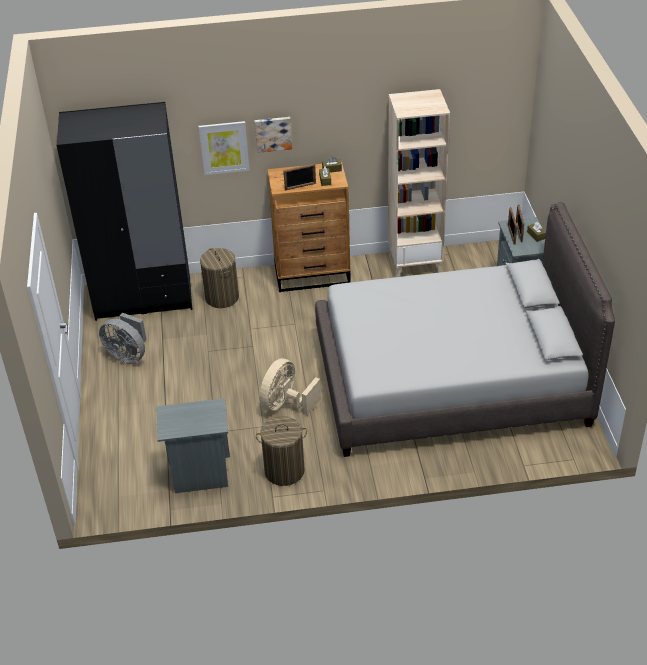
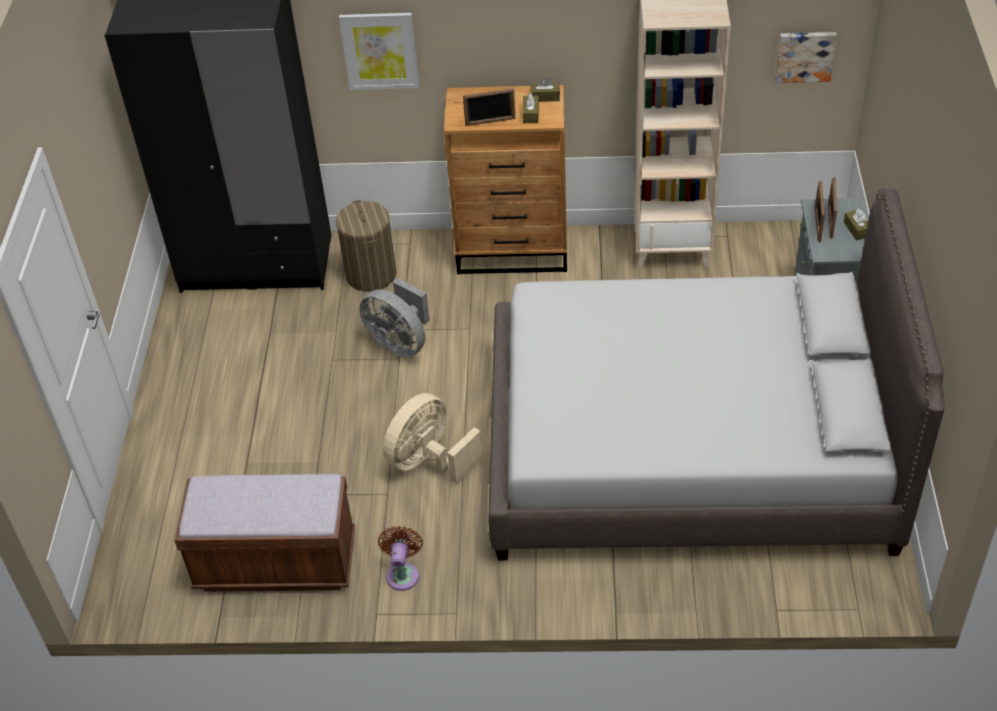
camera: 10 degrees right, 5 degrees up
grey fan [99,313,146,363] -> grey fan moved to [360,278,430,357]
grey nightstand [156,398,230,493] -> brown bench [174,474,355,592]
picture [254,117,292,153] -> picture moved to [775,32,837,83]
laundry basket [256,416,307,486] -> brown fan [378,526,423,591]

